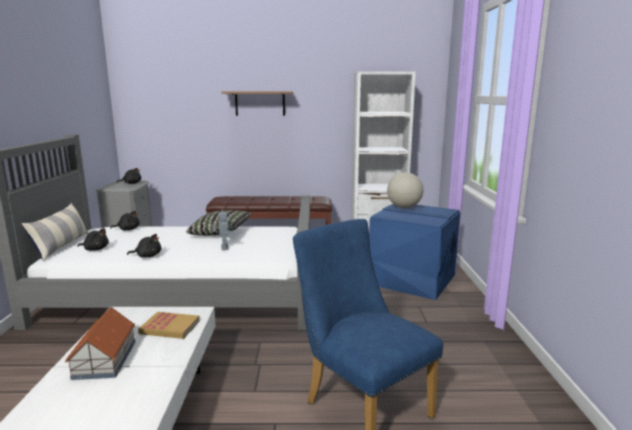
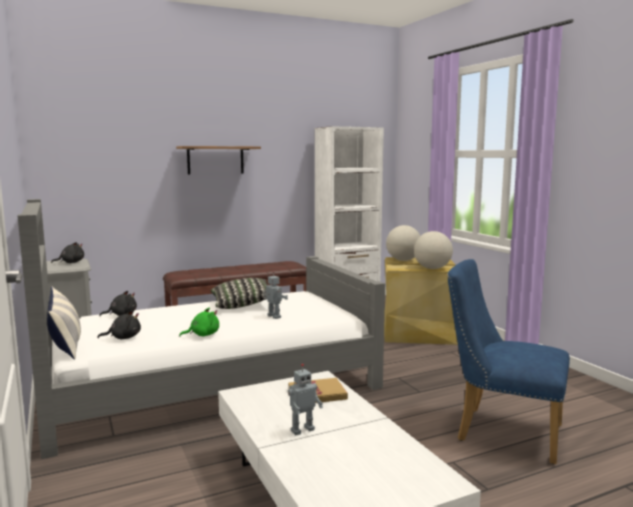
camera: 25 degrees left, 5 degrees down
toy house [65,307,136,380] -> toy robot [288,364,323,435]
black plush toy [127,234,161,258] -> green plush toy [179,308,219,337]
blue storage box [369,204,460,300] -> beige storage box [384,257,458,345]
none -> globe [414,231,453,269]

